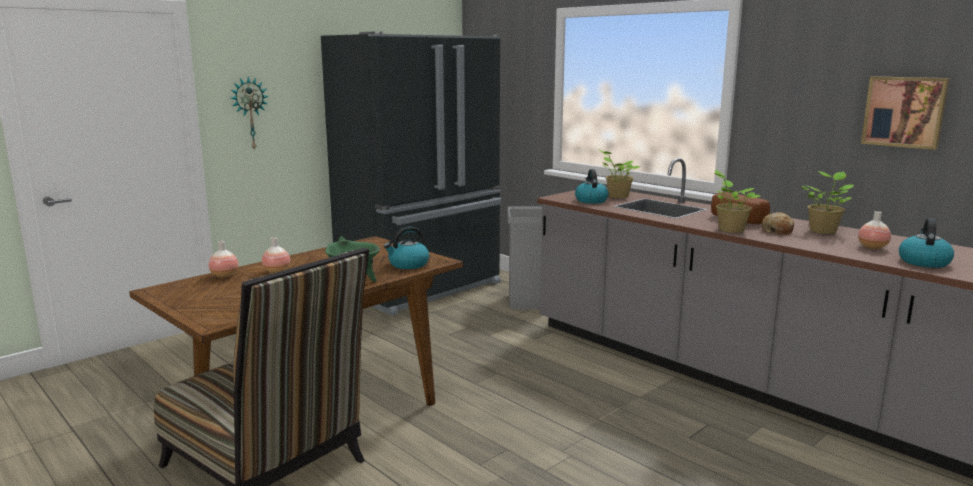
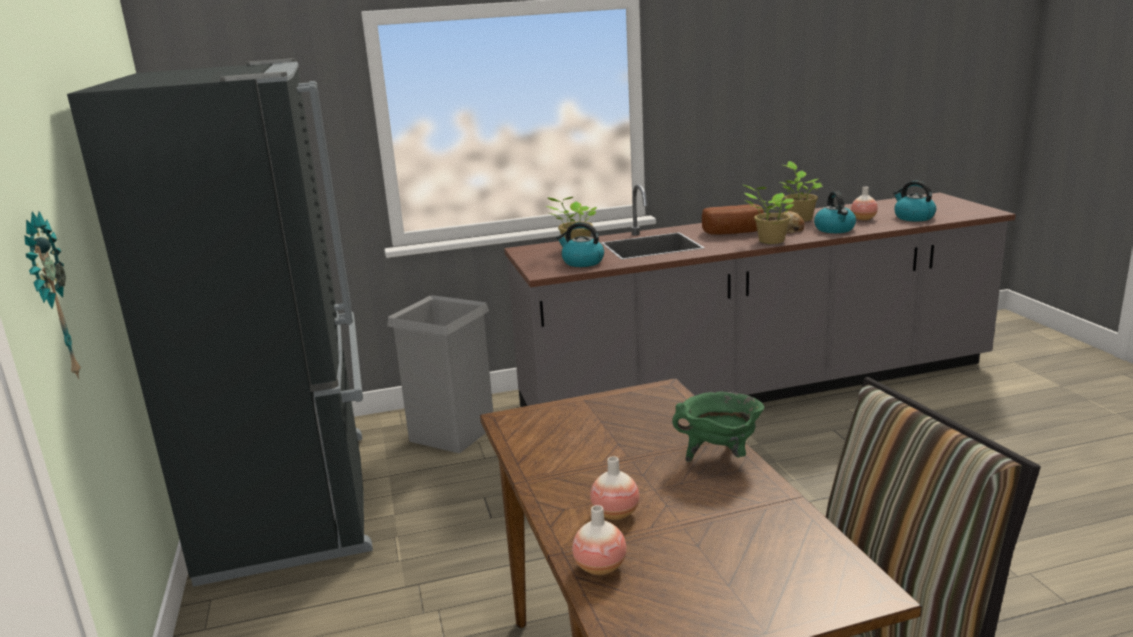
camera: 60 degrees left, 5 degrees up
kettle [384,227,429,269] -> kettle moved to [814,191,856,233]
picture [861,77,949,150] -> none

